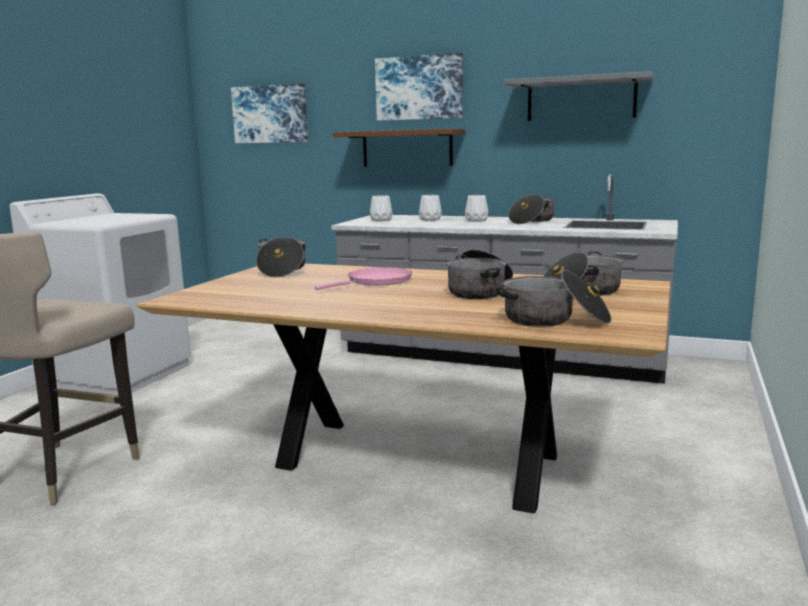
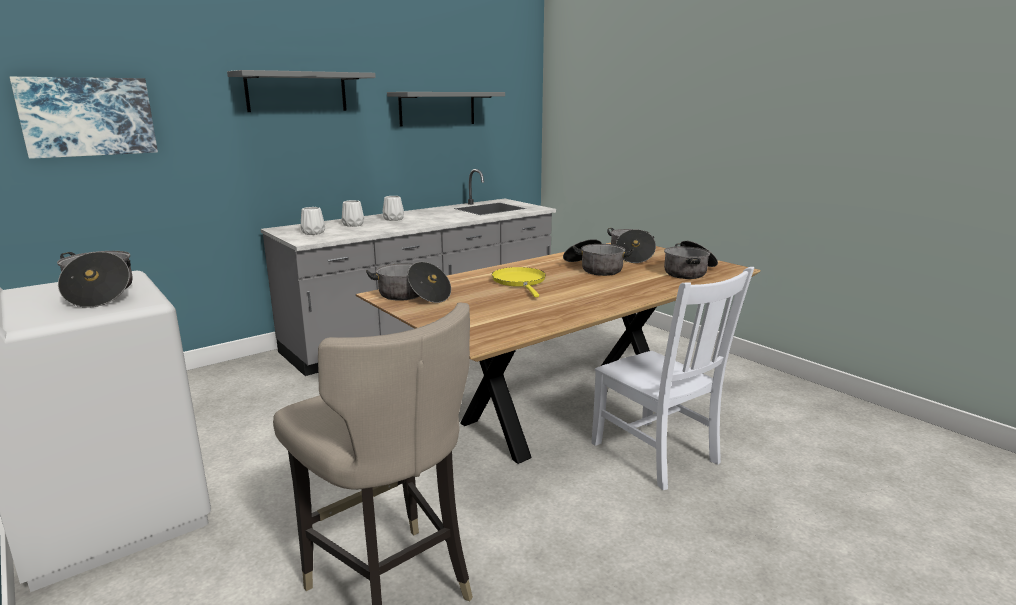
camera: 60 degrees left, 5 degrees up
pink frying pan [315,267,412,290] -> yellow frying pan [492,267,546,297]
brown shelf [333,129,465,167] -> none
picture [375,53,463,121] -> grey shelf [227,70,376,112]
cooking pot [508,194,555,224] -> cooking pot moved to [57,251,133,308]
none -> white chair [591,267,754,490]

